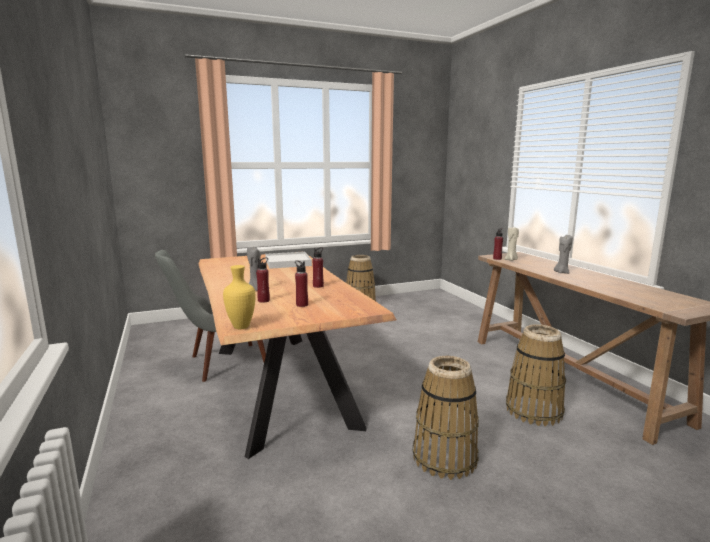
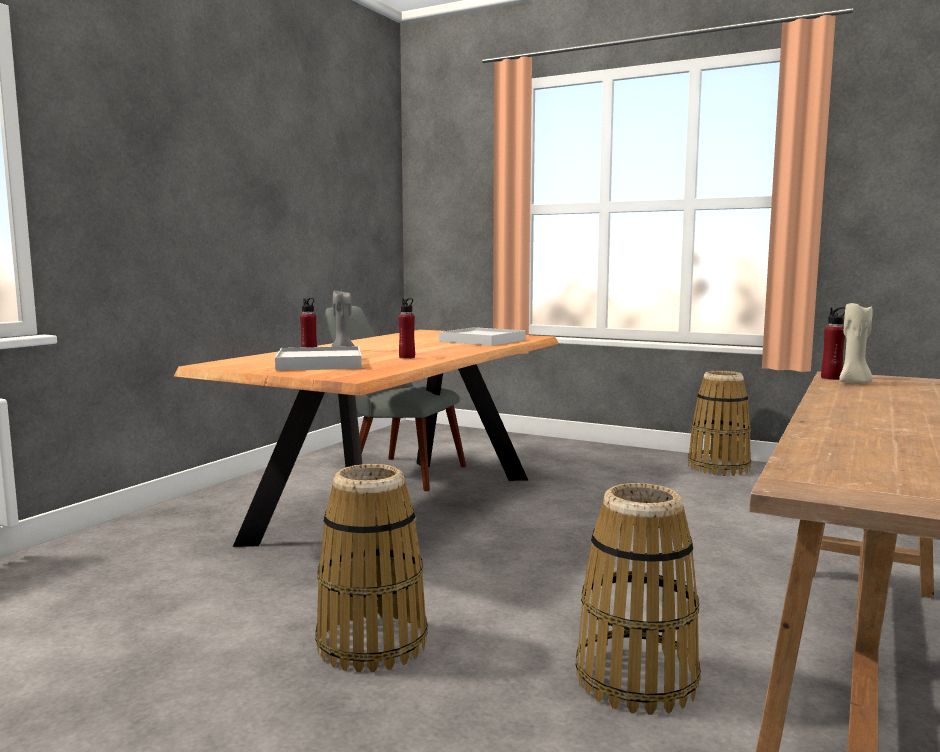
camera: 50 degrees right, 5 degrees down
yellow vase [223,265,255,329] -> none
red bottle [295,260,308,307] -> white tray [275,346,362,371]
grey candle [554,235,573,274] -> none

